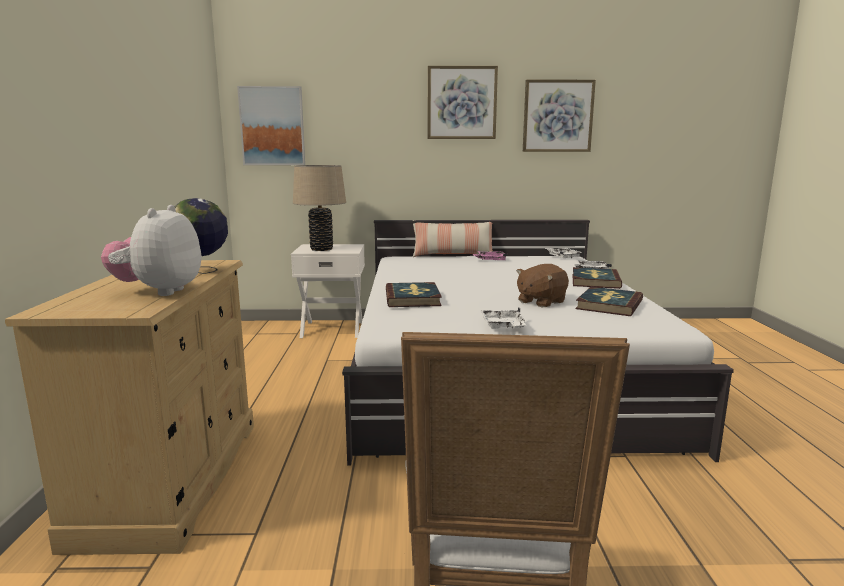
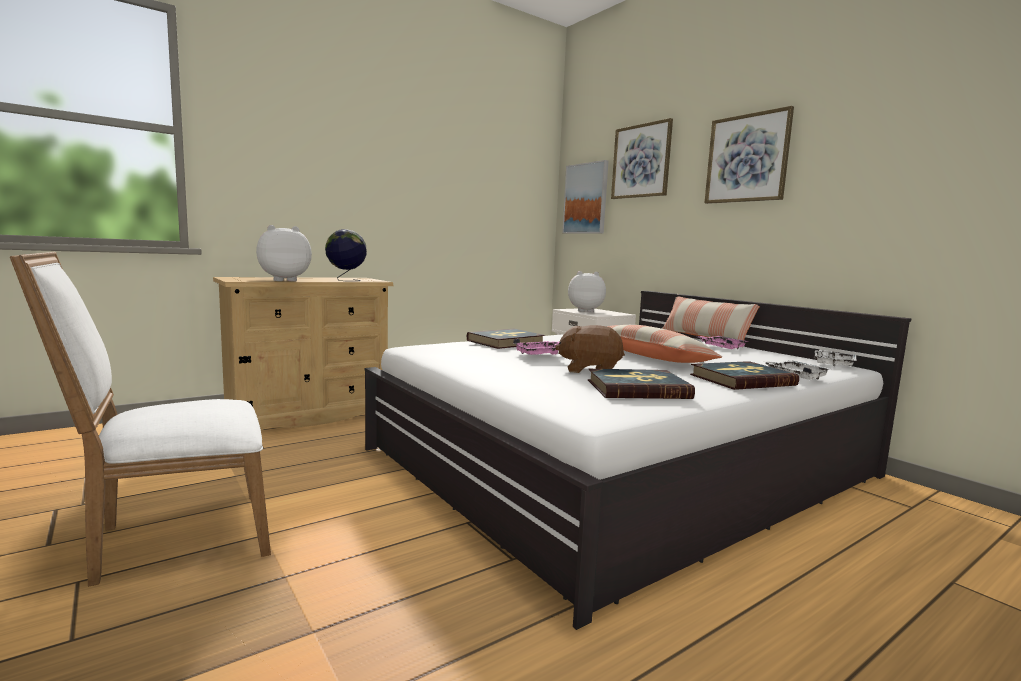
camera: 55 degrees right, 5 degrees down
beige table lamp [293,165,346,251] -> plush toy [568,271,606,312]
white tray [480,307,528,329] -> none
picture [523,80,596,152] -> picture moved to [611,118,673,199]
none -> pink tray [513,339,559,355]
none -> pillow [606,325,722,363]

